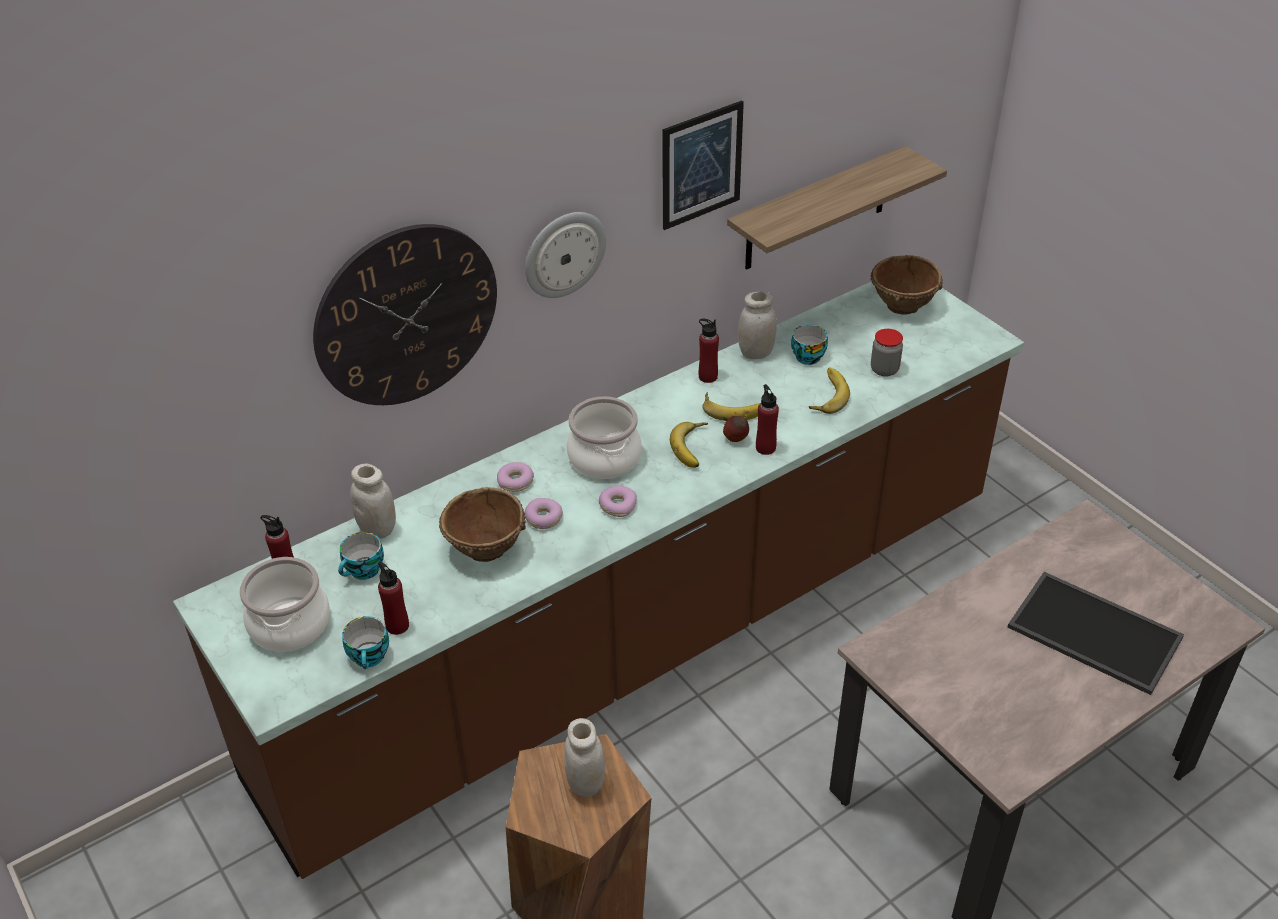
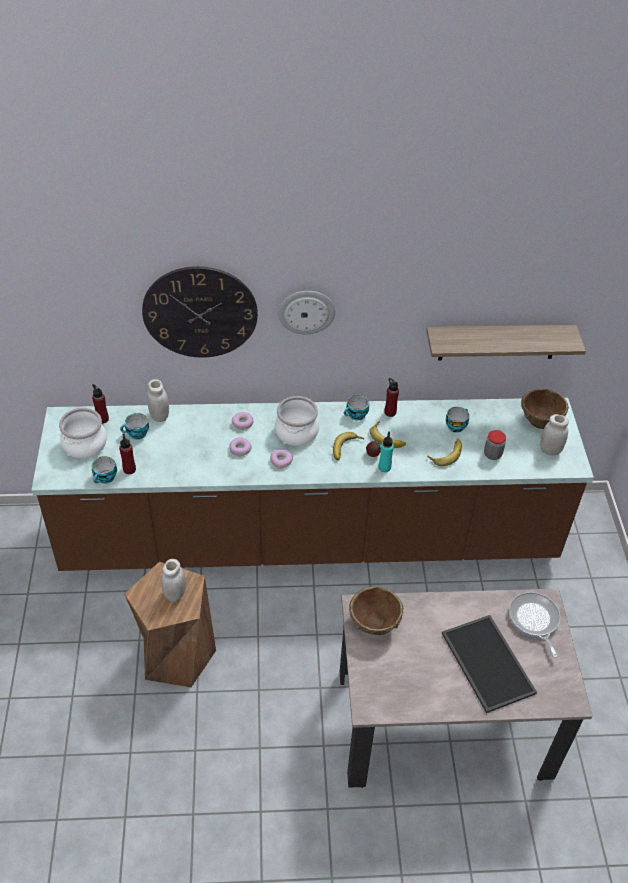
camera: 30 degrees right, 5 degrees up
brown bowl [439,487,526,562] -> brown bowl moved to [349,586,404,635]
picture [663,100,744,230] -> none
white jar [738,291,777,359] -> white jar moved to [540,414,569,456]
red bottle [756,384,779,455] -> turquoise bottle [379,432,394,472]
none -> cup [344,395,369,421]
none -> frying pan [509,592,561,657]

